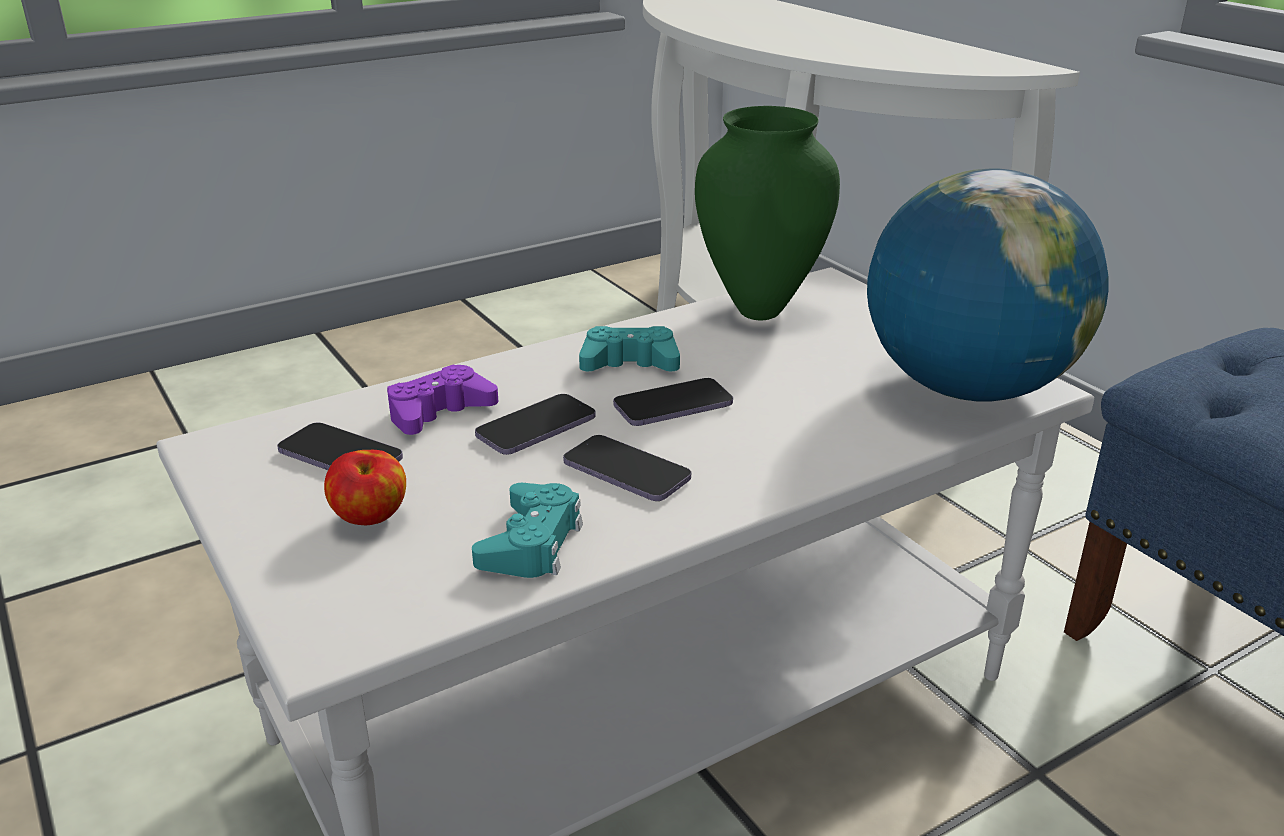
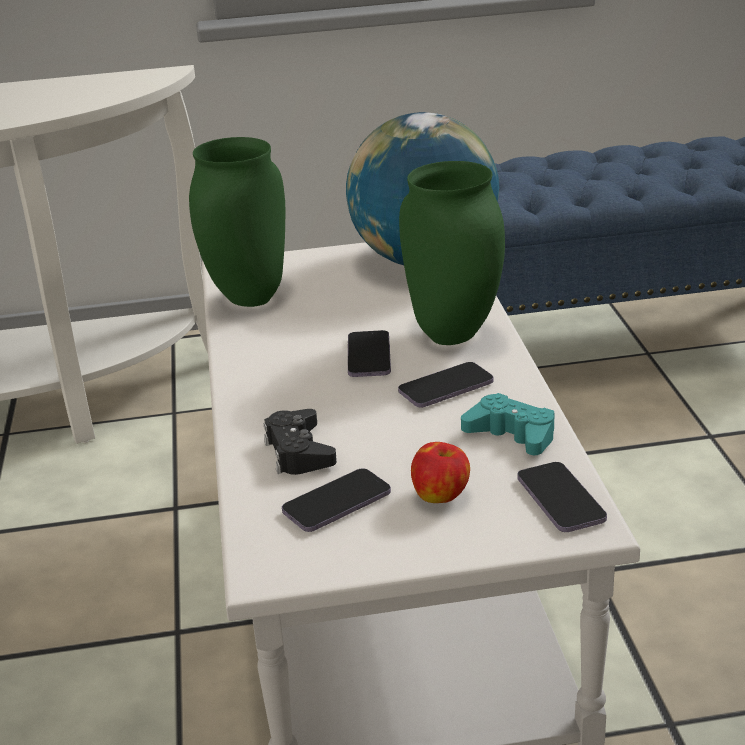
camera: 65 degrees left, 0 degrees up
purple game controller [387,364,498,435] -> black game controller [264,409,337,475]
phone [475,394,596,455] -> phone moved to [517,462,607,532]
turquoise game controller [579,326,680,371] -> none
none -> green vase [399,161,505,345]

